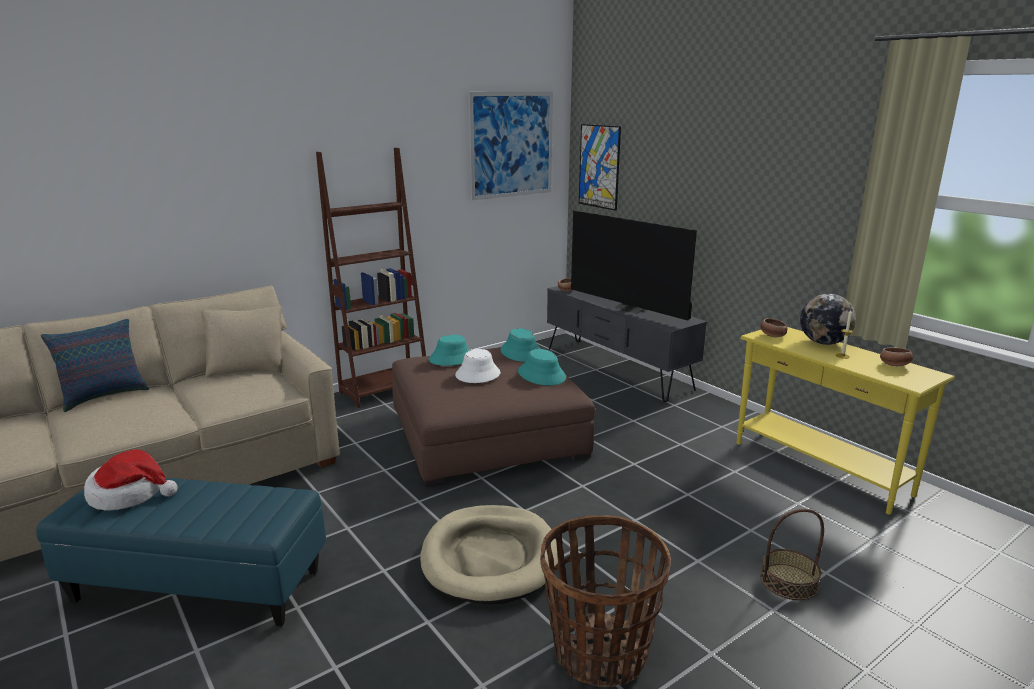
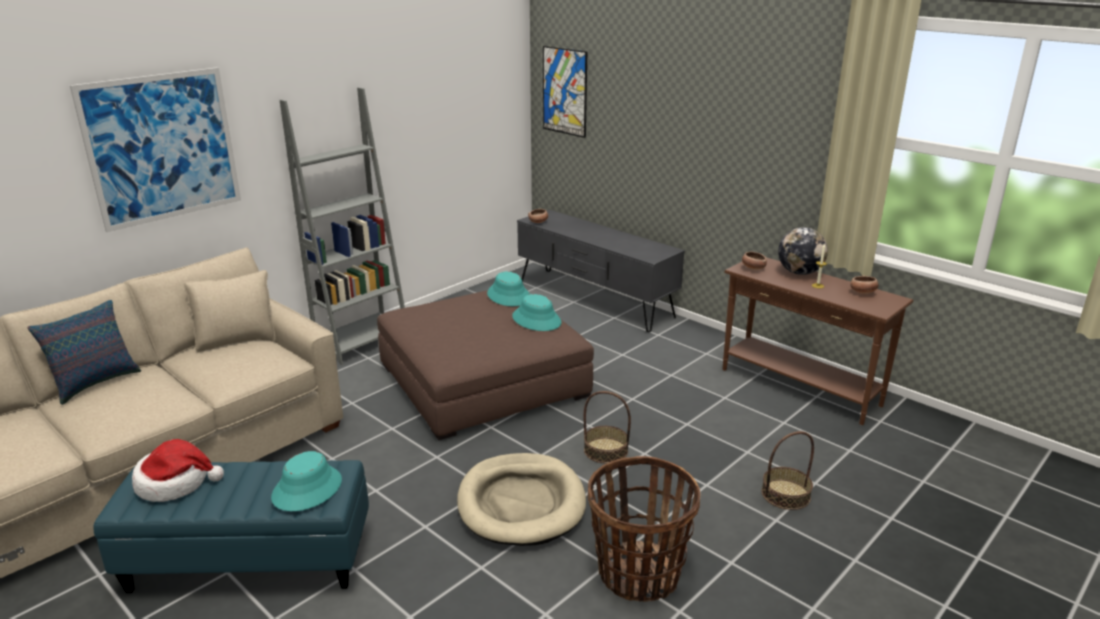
camera: 10 degrees left, 5 degrees up
brown bookcase [316,148,426,408] -> grey bookcase [280,87,405,365]
turquoise hat [429,335,470,366] -> turquoise hat moved to [271,451,342,511]
white hat [455,349,500,383] -> none
picture [469,92,553,201] -> picture moved to [70,67,241,232]
television [571,211,697,321] -> none
yellow console table [737,327,955,515] -> brown console table [723,257,913,426]
none -> basket [584,391,631,464]

